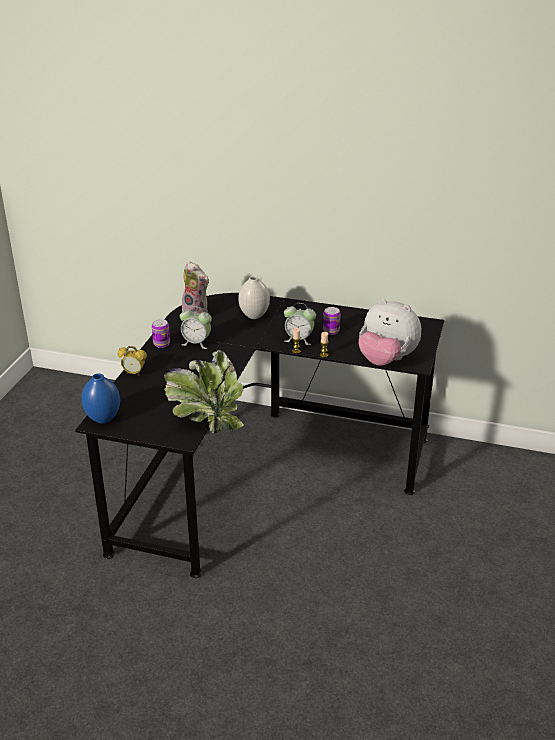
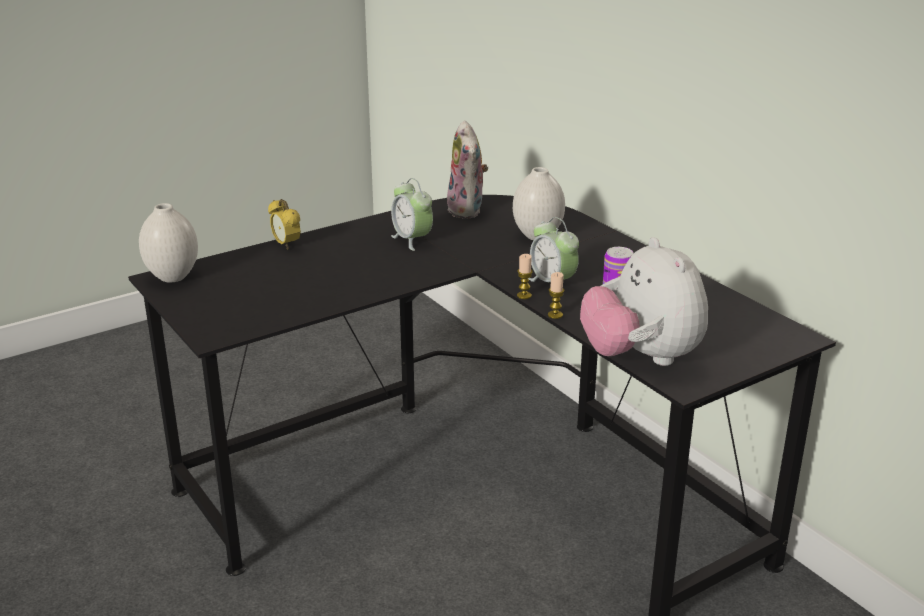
camera: 40 degrees right, 5 degrees down
blue vase [81,373,120,424] -> white vase [139,203,198,283]
can [152,319,170,348] -> none
potted plant [164,350,244,433] -> none

